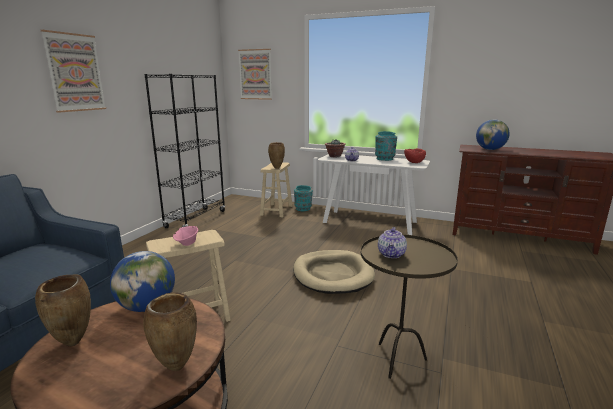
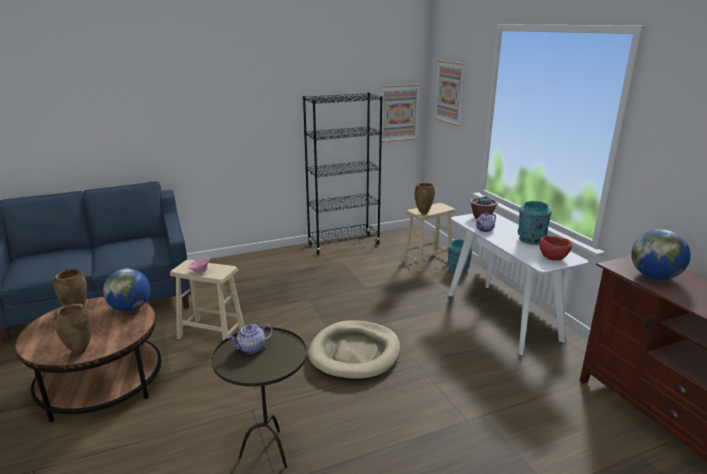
camera: 45 degrees right, 5 degrees up
picture [41,30,106,113] -> picture moved to [382,84,419,143]

